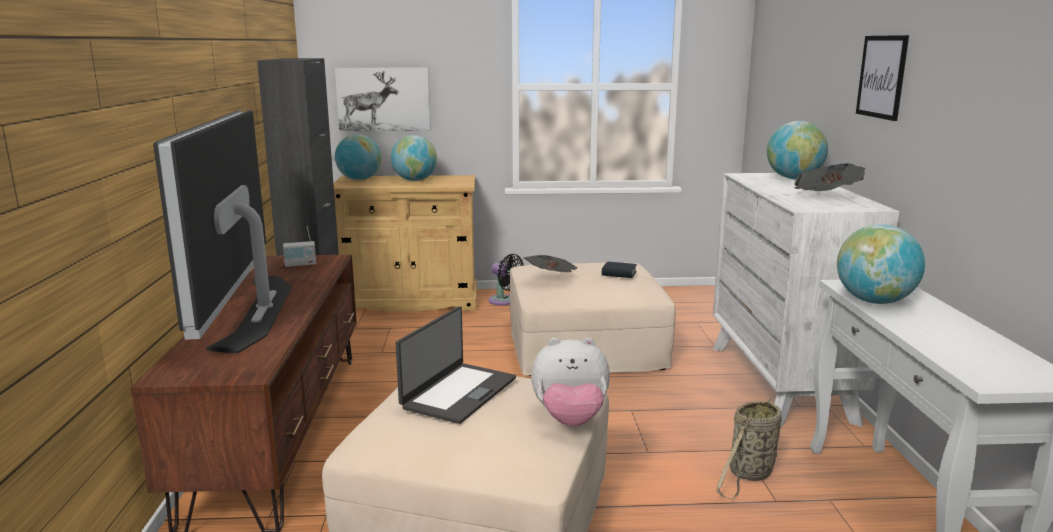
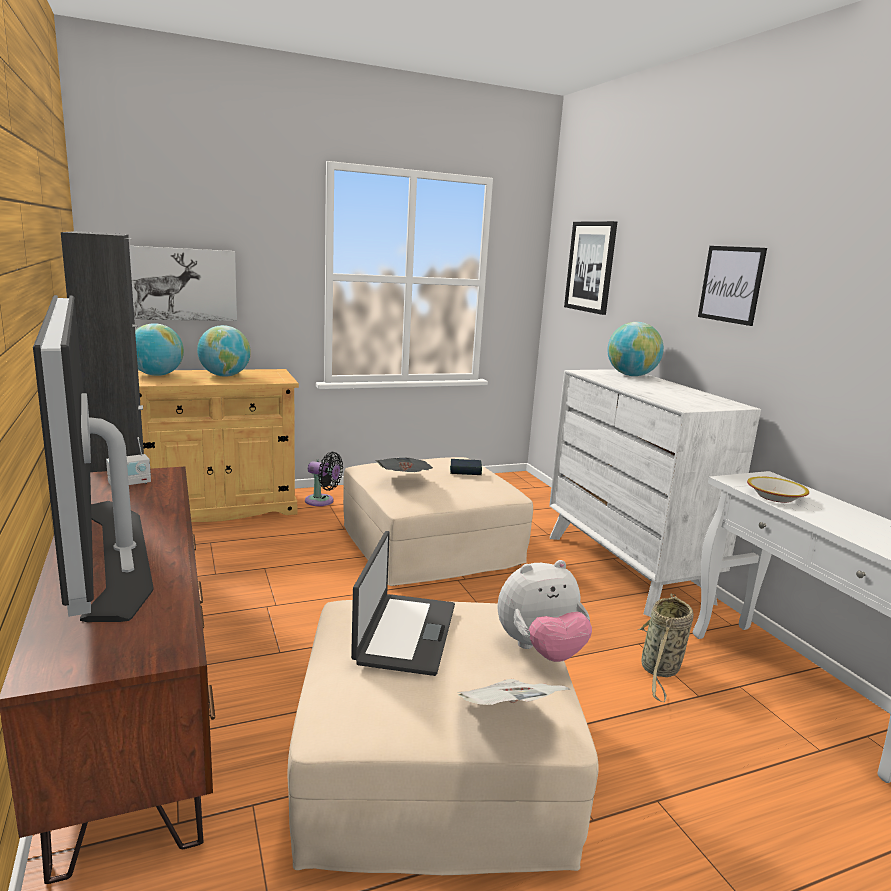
camera: 20 degrees left, 0 degrees up
newspaper [794,163,865,191] -> newspaper moved to [457,679,570,705]
globe [837,224,925,304] -> bowl [747,476,809,503]
none -> picture [564,221,617,315]

